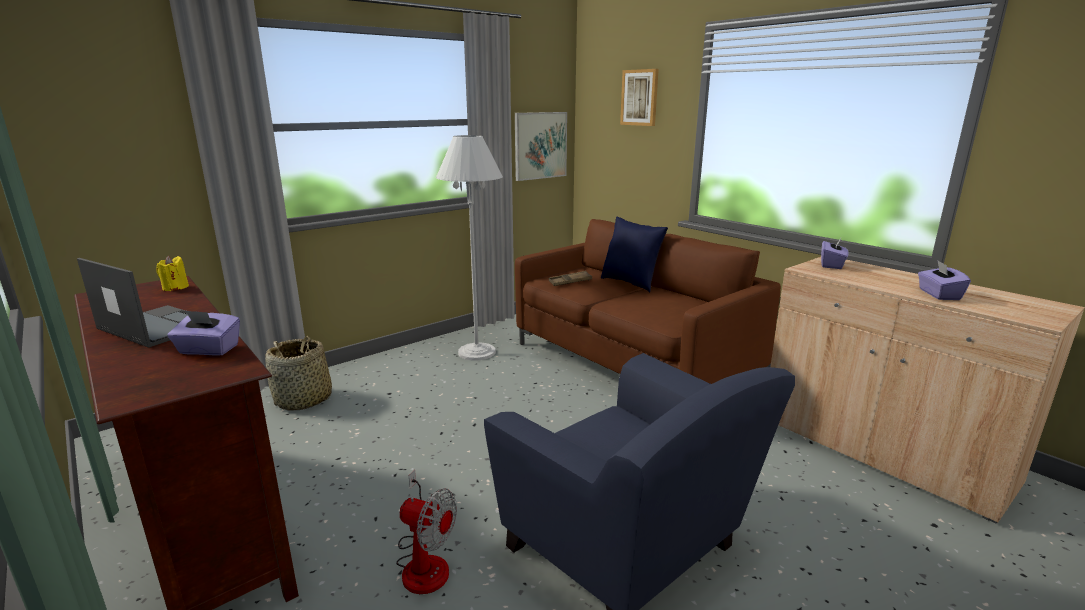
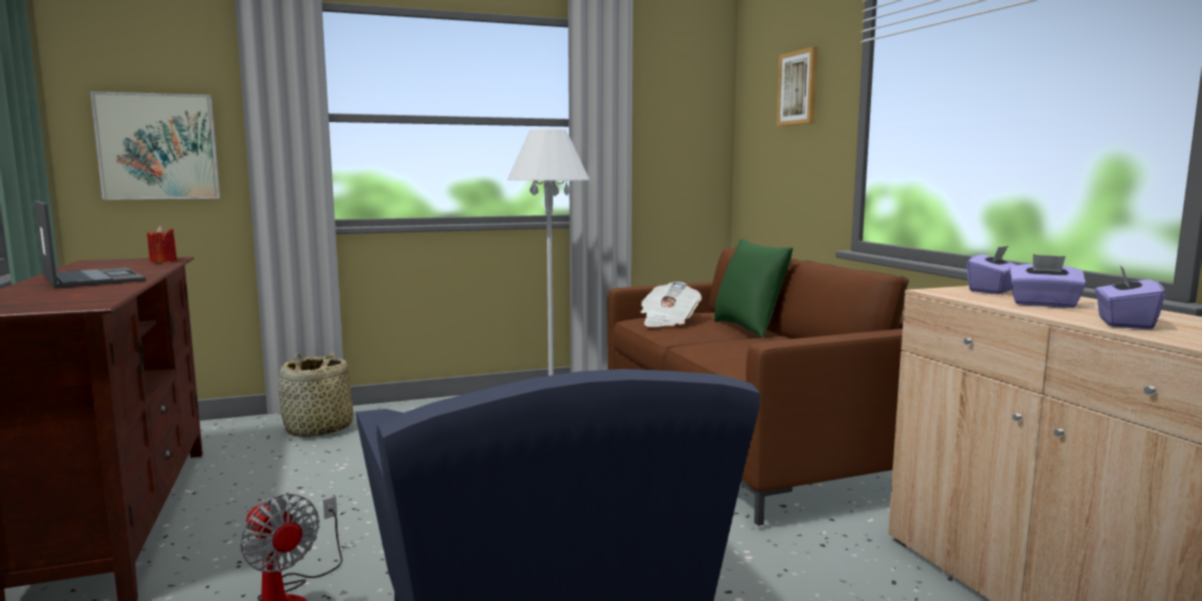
camera: 20 degrees right, 10 degrees down
yellow candle [156,256,189,291] -> red candle [147,226,177,263]
purple tissue box [168,310,240,356] -> purple tissue box moved to [1009,254,1086,308]
picture [515,112,567,181] -> picture moved to [90,91,220,200]
brown tray [548,271,592,286] -> newspaper [641,282,702,327]
blue pillow [601,217,668,292] -> green pillow [714,239,793,338]

